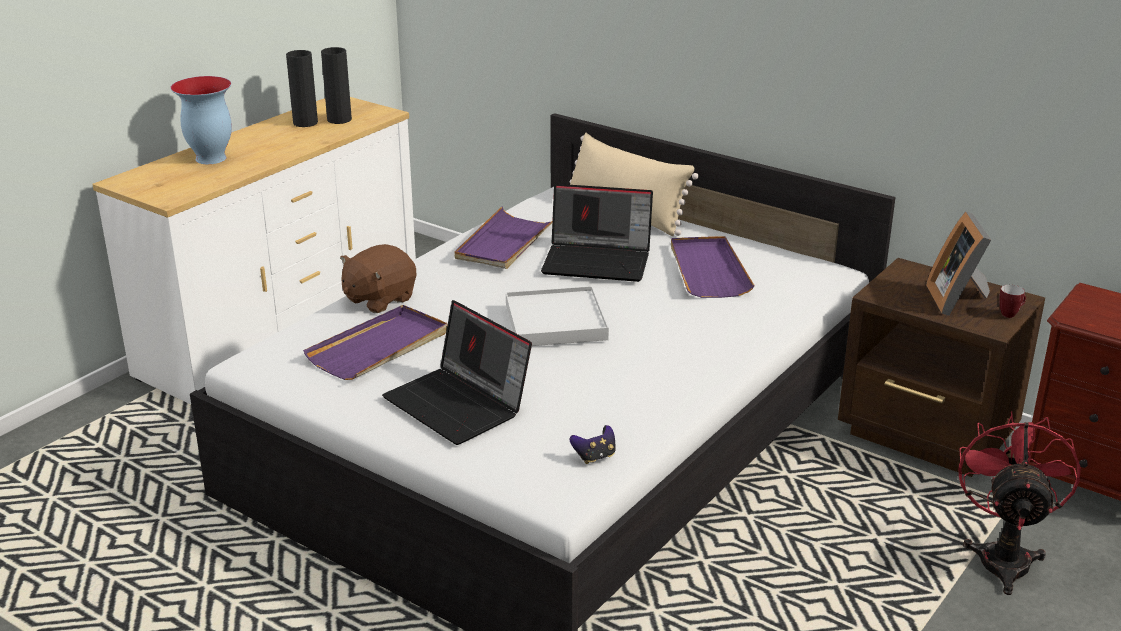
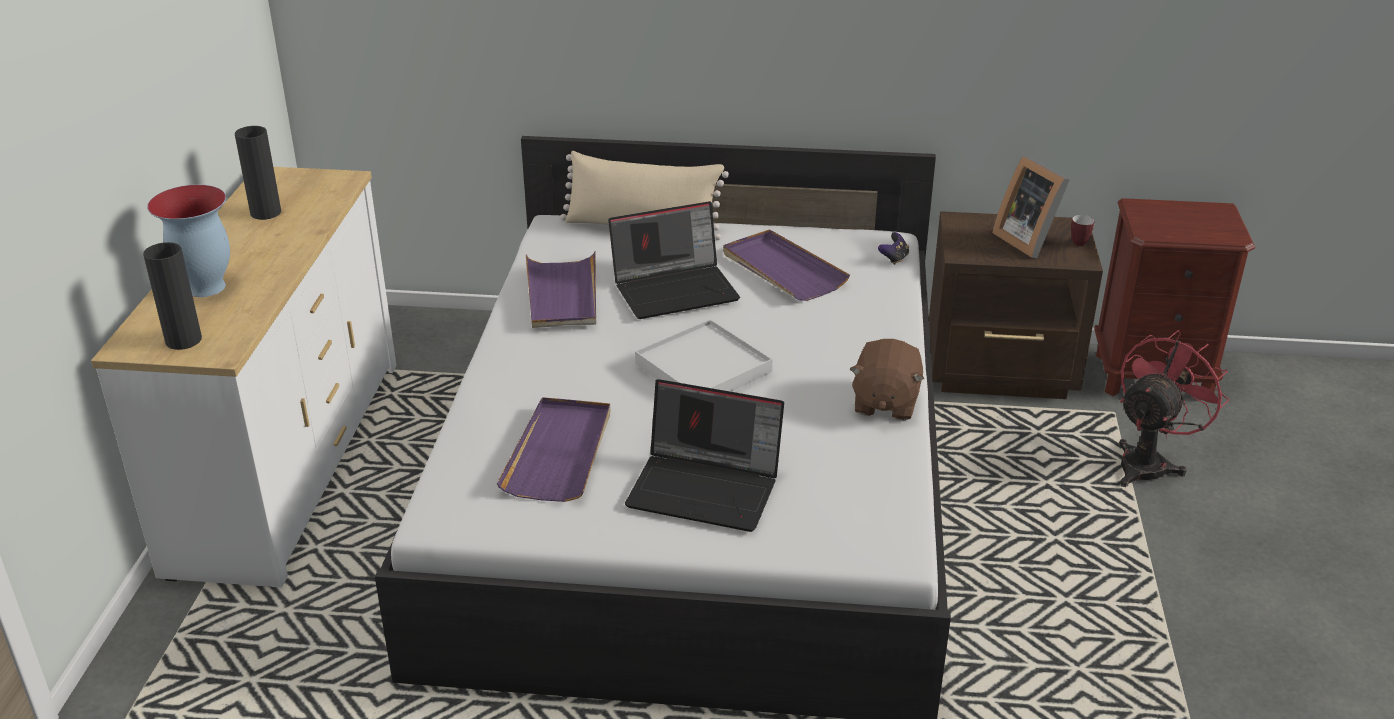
camera: 30 degrees left, 5 degrees up
black vase [321,47,352,124] -> black vase moved to [143,242,202,350]
brown plush toy [340,244,416,313] -> brown plush toy moved to [850,339,924,420]
game controller [570,425,616,464] -> game controller moved to [878,232,909,265]
red fan [959,411,1081,595] -> red fan turned 60 degrees clockwise [1118,330,1229,487]

